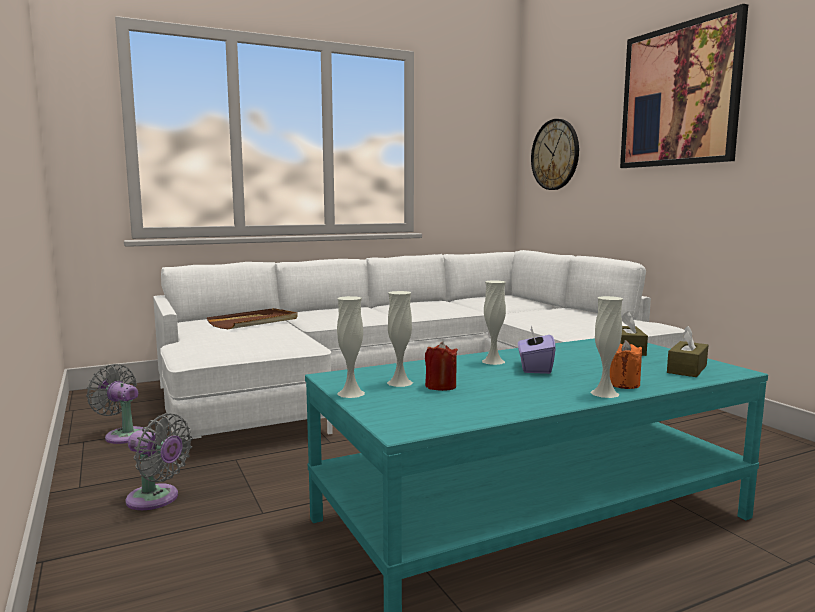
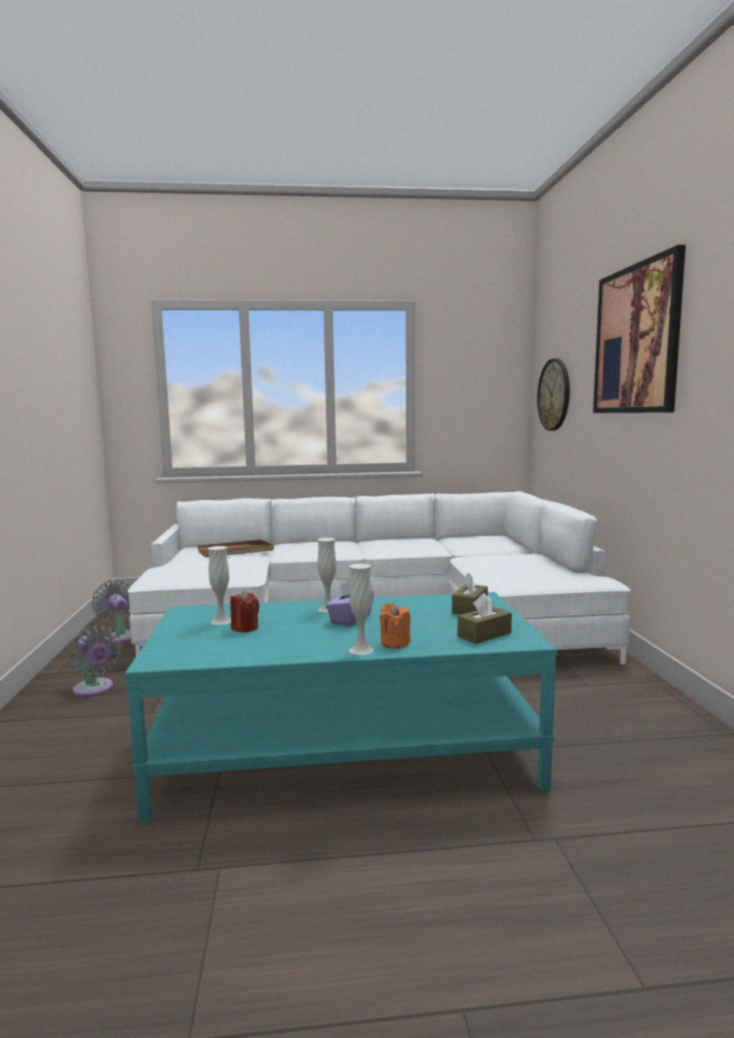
camera: 20 degrees right, 0 degrees up
white vase [337,296,365,398] -> none

